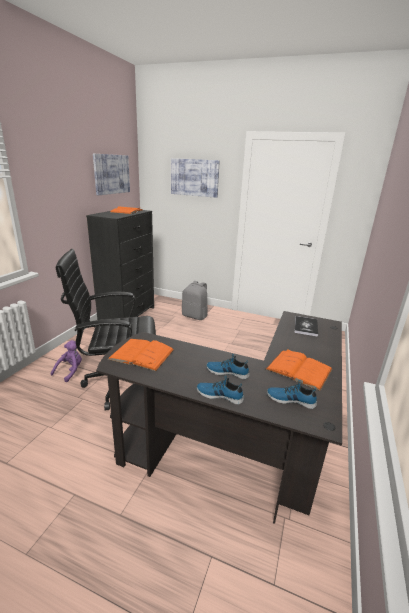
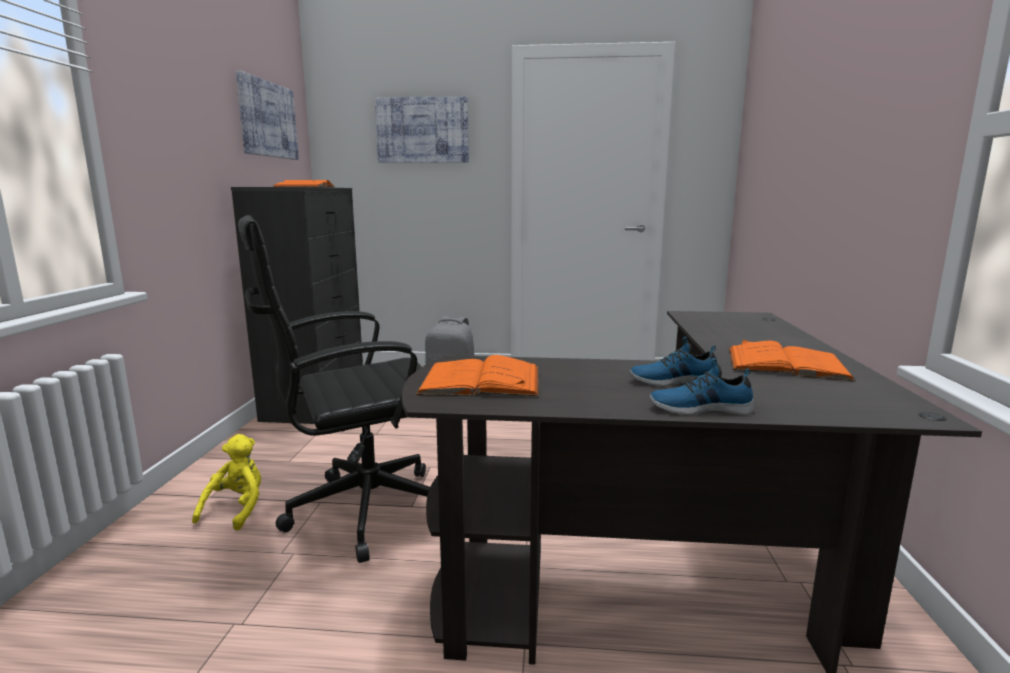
camera: 15 degrees left, 10 degrees down
purple plush toy [51,340,82,382] -> yellow plush toy [192,434,261,531]
shoe [267,380,317,409] -> none
book [294,316,318,337] -> none

